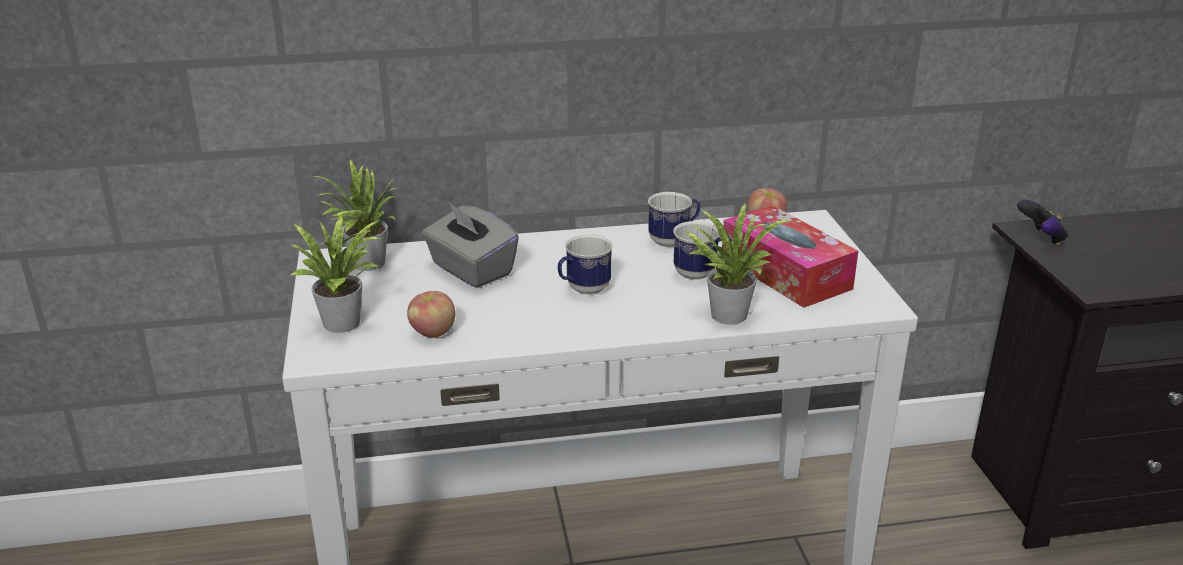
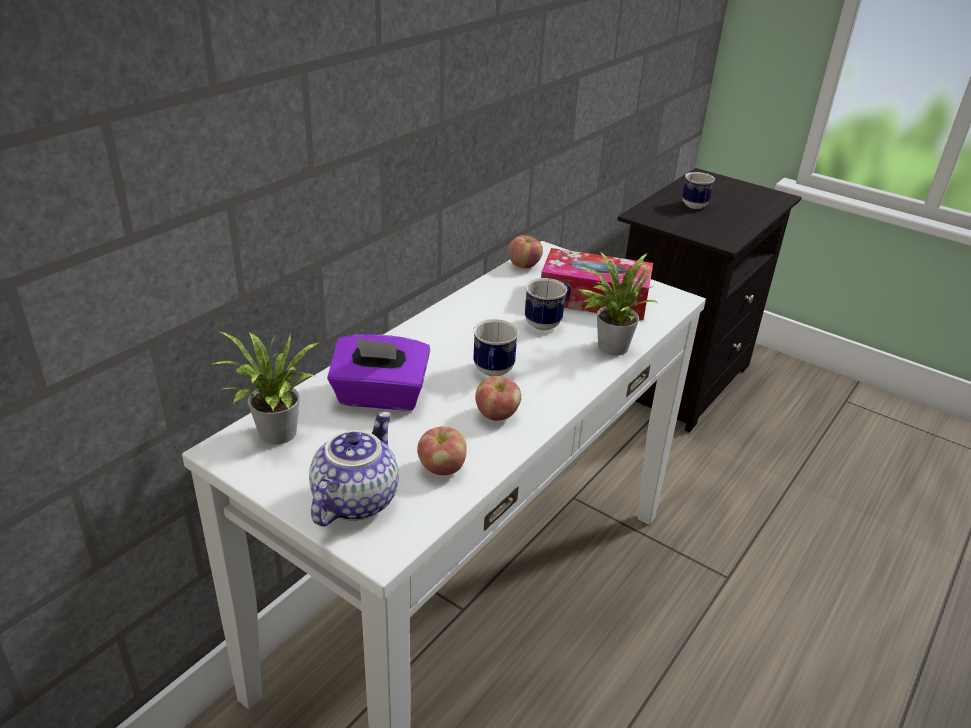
camera: 45 degrees left, 5 degrees up
potted plant [289,214,381,333] -> teapot [309,411,398,526]
grey tissue box [422,203,519,288] -> purple tissue box [327,334,430,410]
mug [648,192,701,247] -> mug moved to [682,172,715,209]
game controller [1017,199,1068,245] -> none
none -> apple [475,376,521,421]

